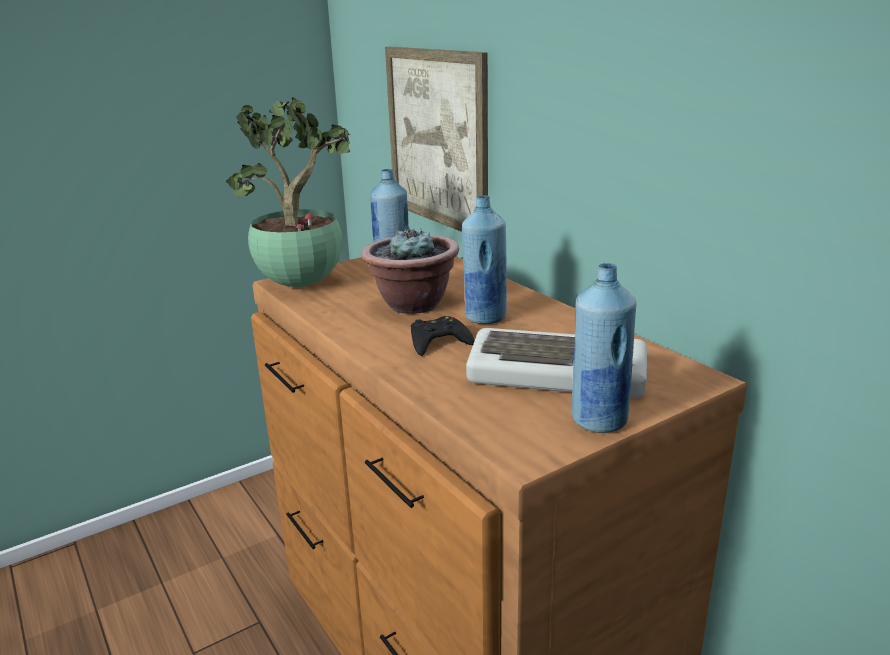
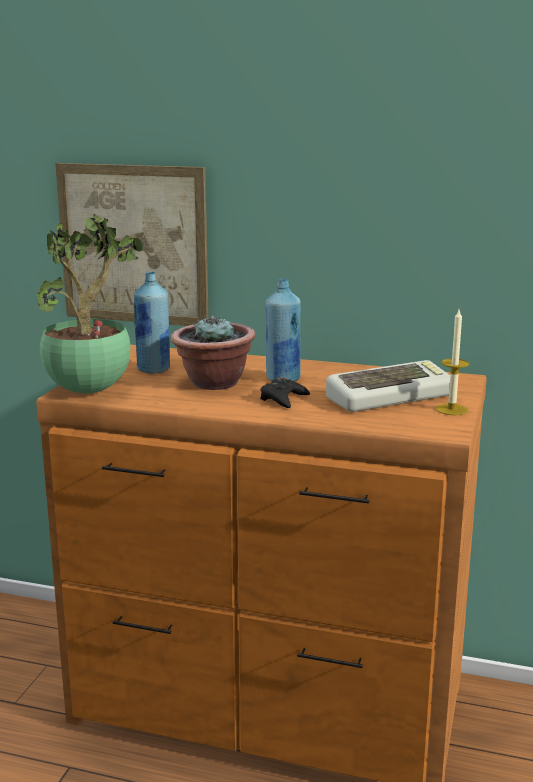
camera: 40 degrees left, 5 degrees down
blue bottle [572,263,637,433] -> candle [436,310,469,415]

